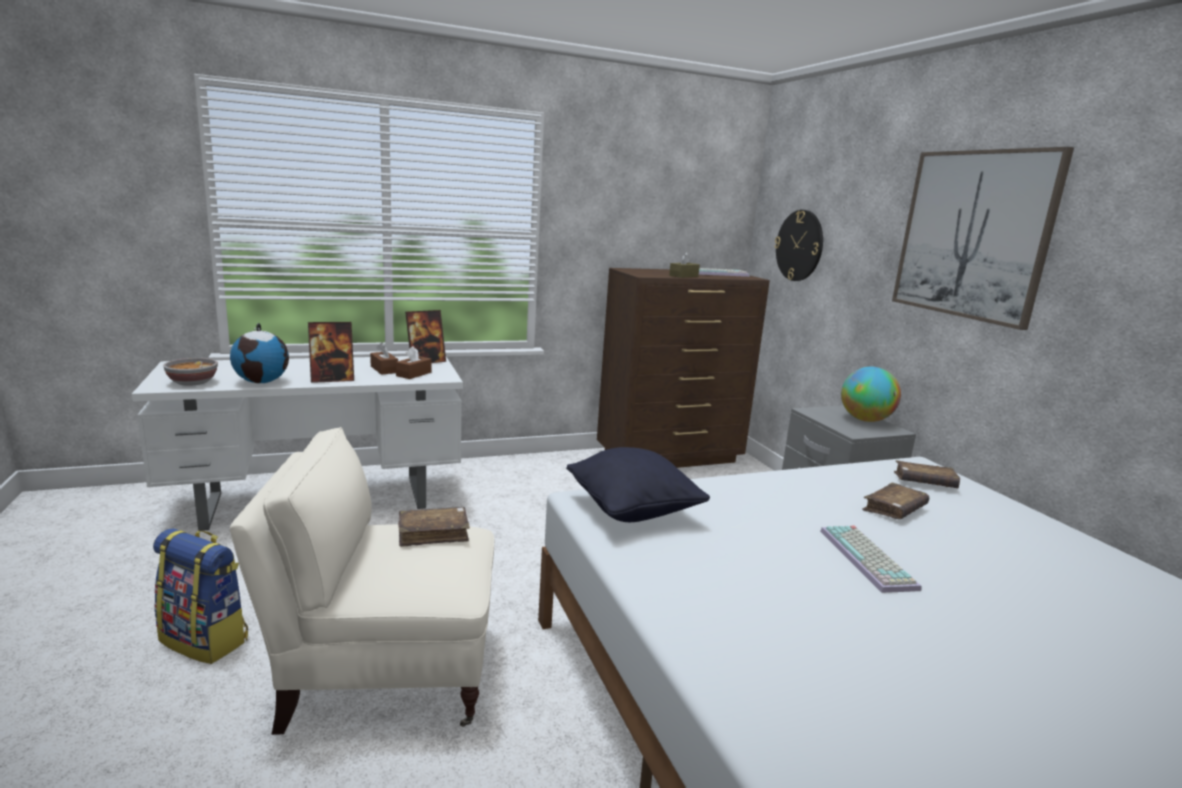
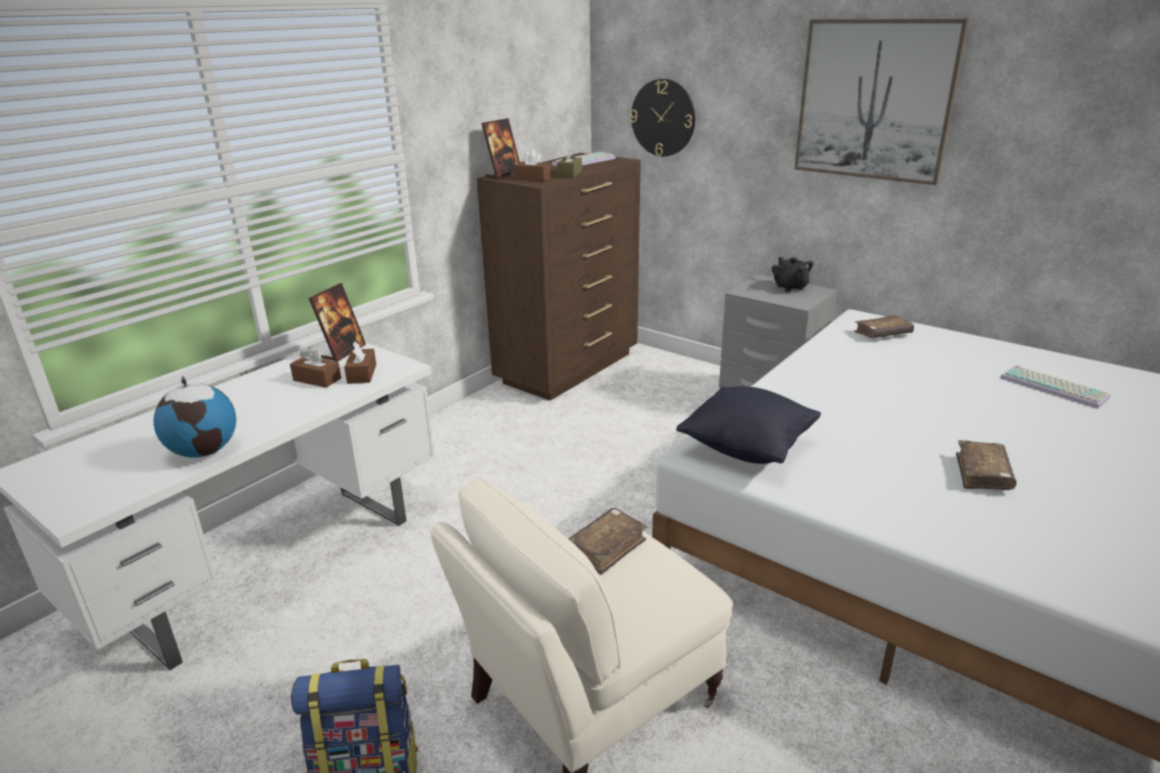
camera: 30 degrees left, 10 degrees up
bowl [163,358,218,386] -> none
picture frame [308,322,354,383] -> picture frame moved to [481,118,520,179]
keyboard [820,526,921,593] -> keyboard moved to [1000,365,1111,409]
globe [841,367,901,422] -> black teapot [772,257,813,292]
brown book [863,483,929,519] -> brown book moved to [956,440,1017,490]
none -> brown tissue box [513,150,551,181]

